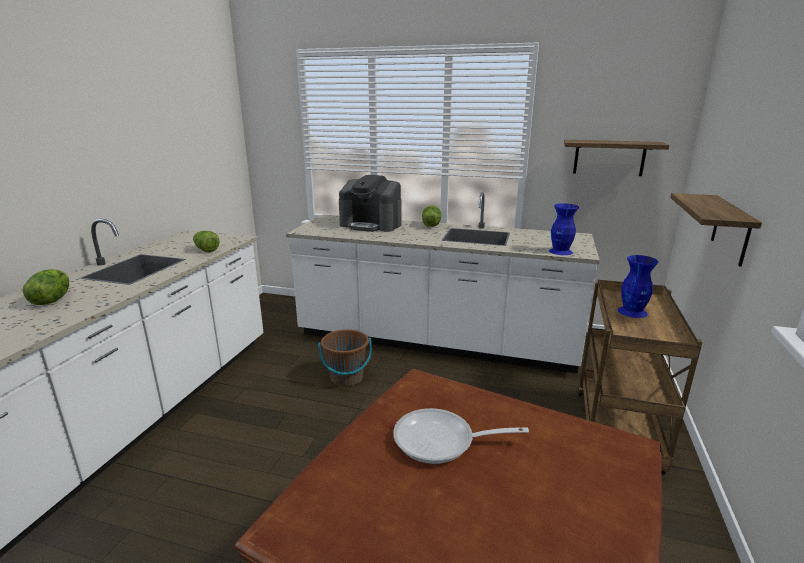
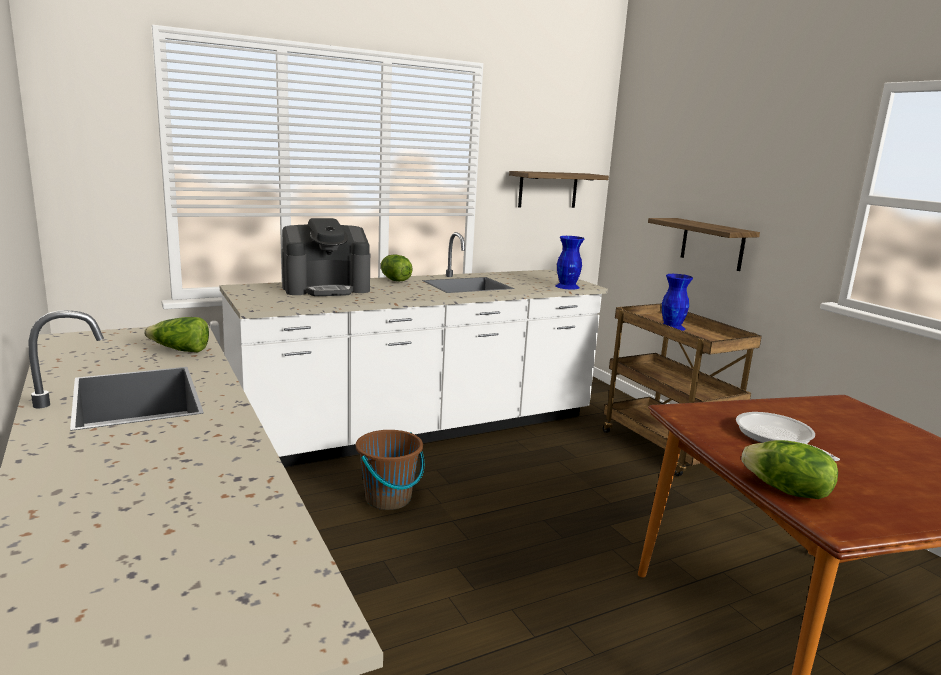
camera: 45 degrees left, 5 degrees down
lettuce [23,269,69,305] -> lettuce moved to [741,440,838,499]
frying pan [393,408,529,464] -> frying pan turned 120 degrees clockwise [736,412,840,461]

